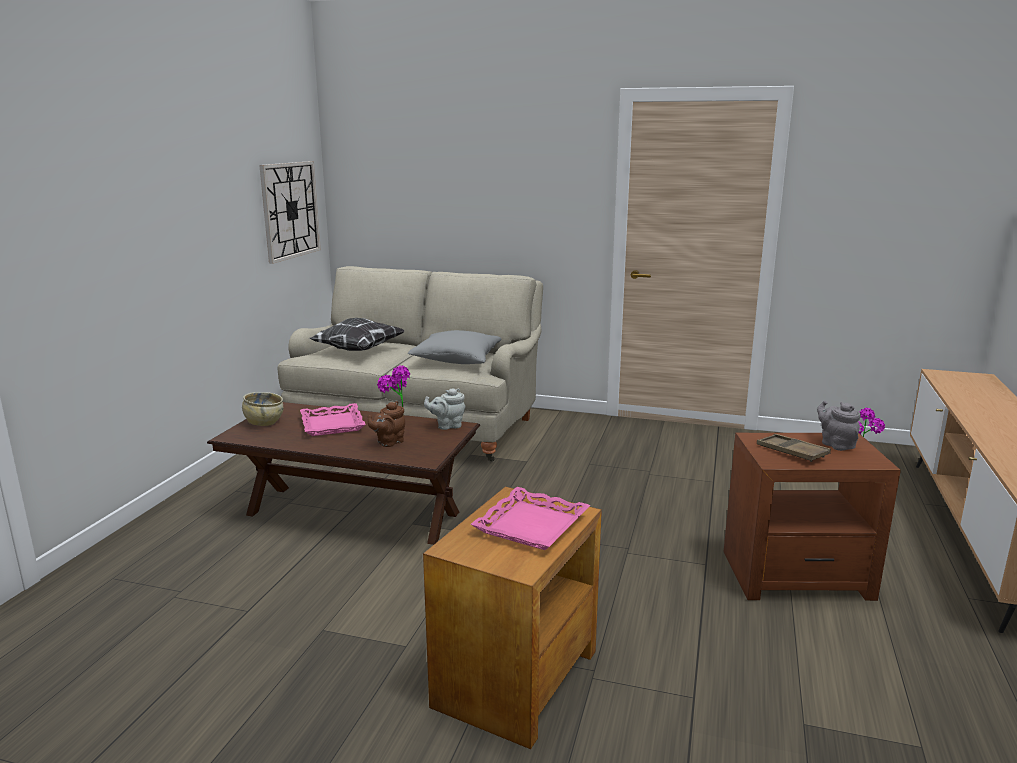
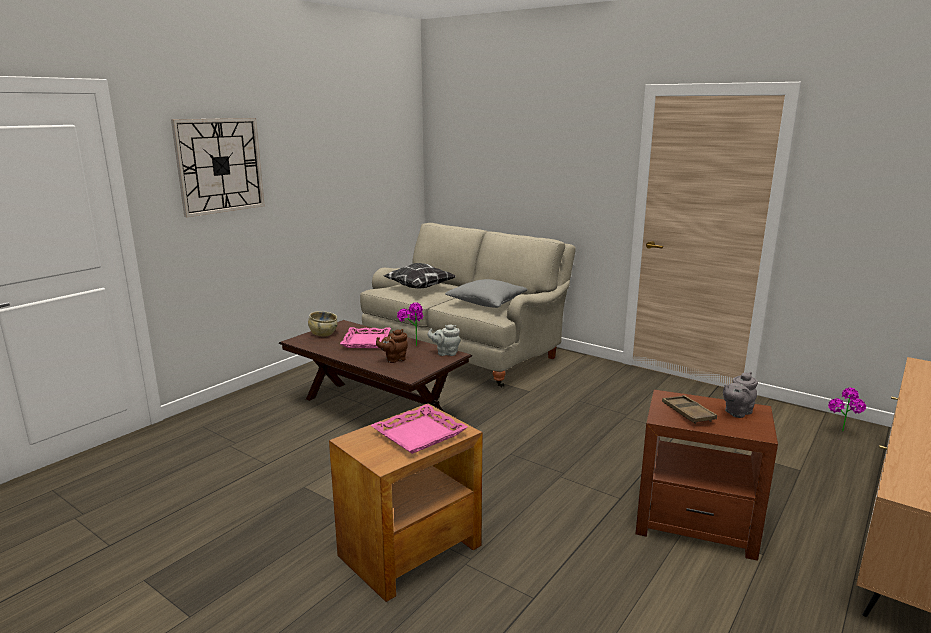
camera: 20 degrees right, 0 degrees up
wall clock [259,161,321,264] -> wall clock moved to [171,118,265,217]
grey teapot [817,401,861,451] -> grey teapot turned 120 degrees counterclockwise [723,372,758,418]

